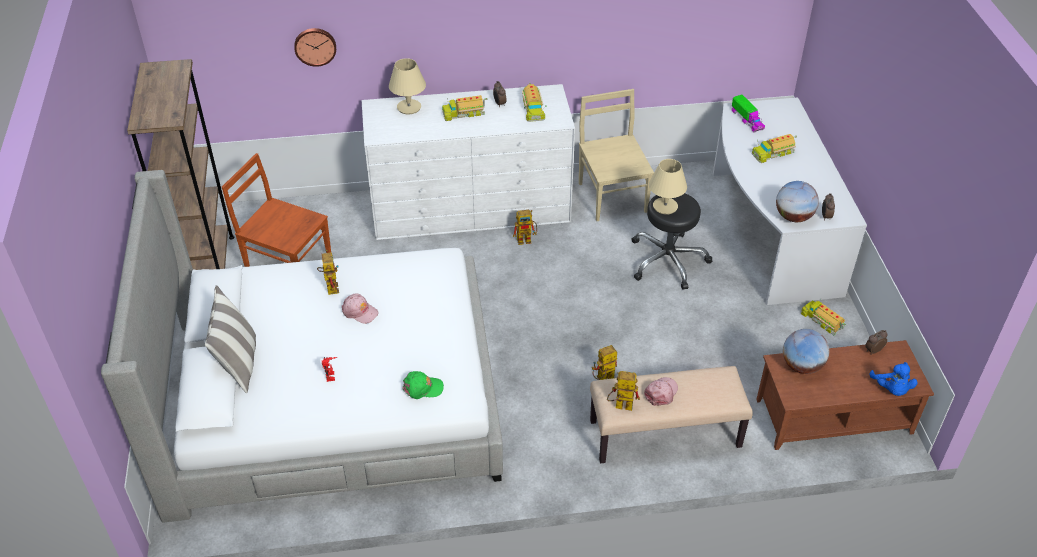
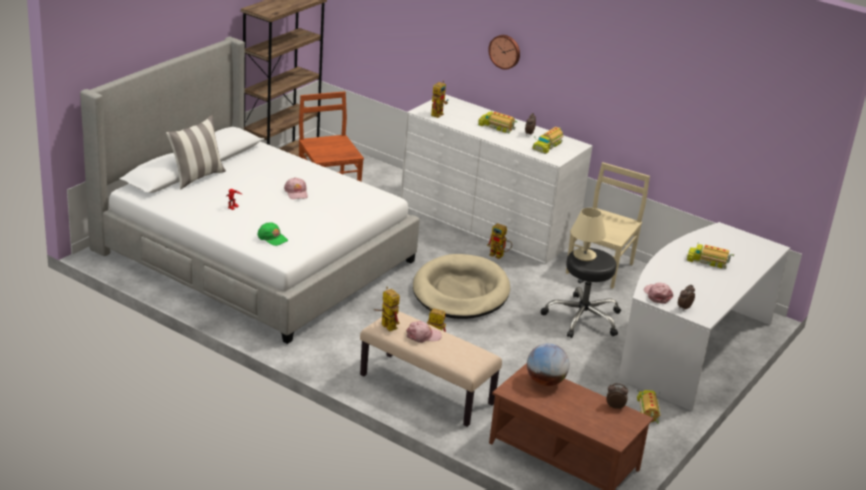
camera: 40 degrees right, 15 degrees down
wall clock [294,28,336,67] -> wall clock moved to [488,35,520,70]
toy robot [317,249,339,295] -> toy robot moved to [431,80,448,118]
beige table lamp [389,58,426,114] -> none
toy truck [731,95,765,133] -> none
globe [776,181,819,222] -> pink cap [644,282,673,304]
blue plush toy [870,362,918,396] -> none
none -> beige dog bed [413,254,510,319]

